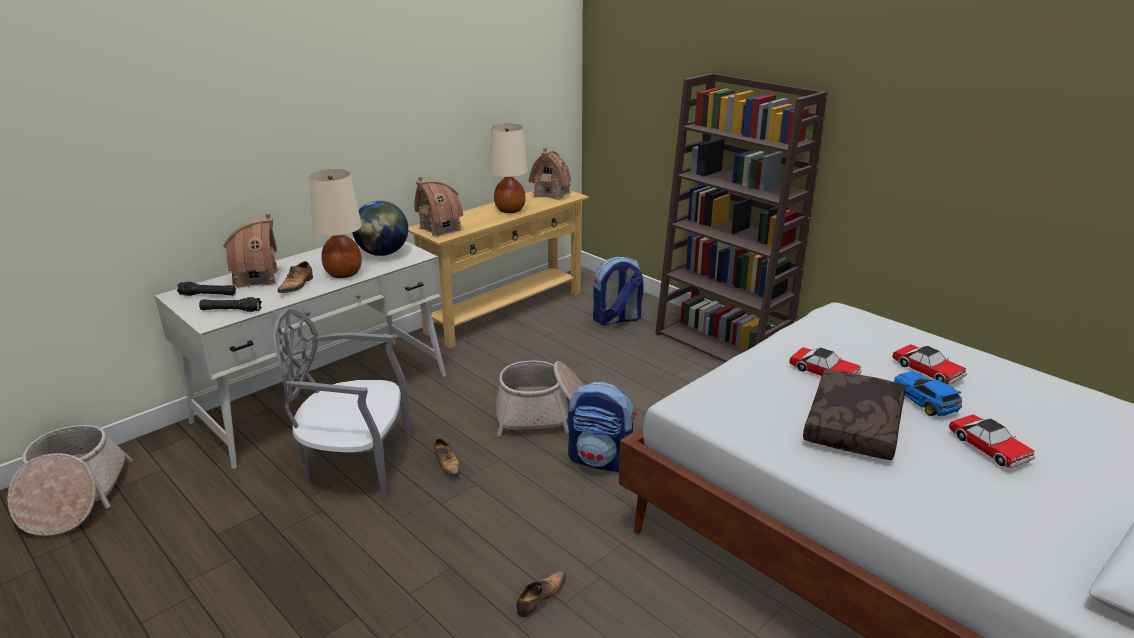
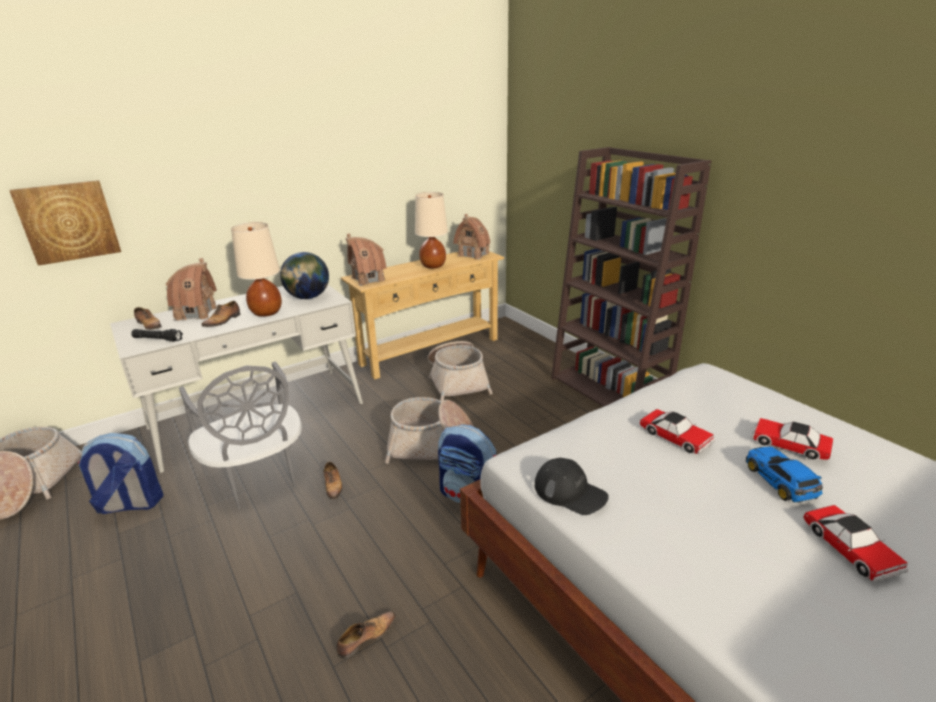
camera: 10 degrees right, 0 degrees up
black flashlight [177,282,236,296] -> shoe [134,307,161,330]
grey chair [272,310,411,499] -> grey chair turned 135 degrees counterclockwise [179,362,302,509]
backpack [593,256,644,325] -> backpack moved to [78,433,163,514]
brown pillow [803,369,905,460] -> none
toy car [892,344,967,385] -> toy car turned 150 degrees clockwise [752,418,833,460]
none -> picture [10,180,121,266]
none -> basket [428,341,493,401]
none -> black cap [535,458,609,515]

